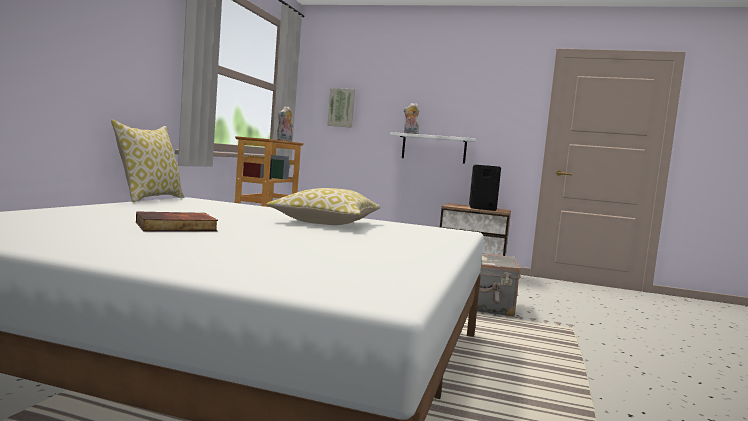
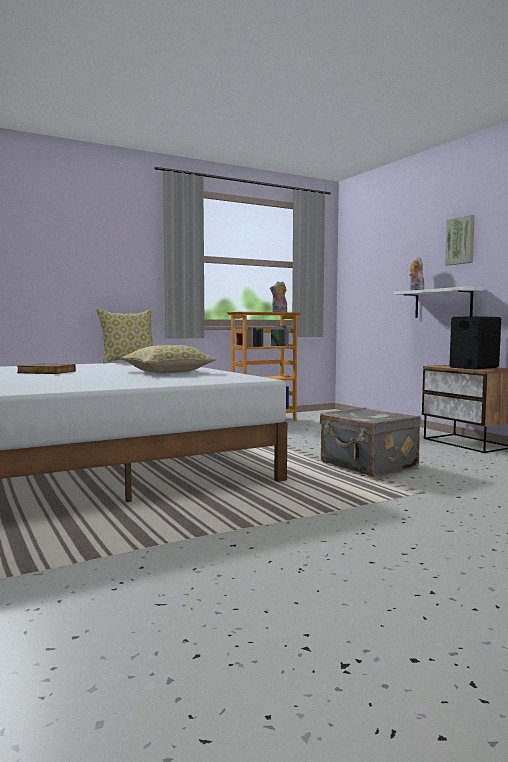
camera: 45 degrees right, 0 degrees up
picture [327,88,355,128] -> picture moved to [445,215,475,265]

